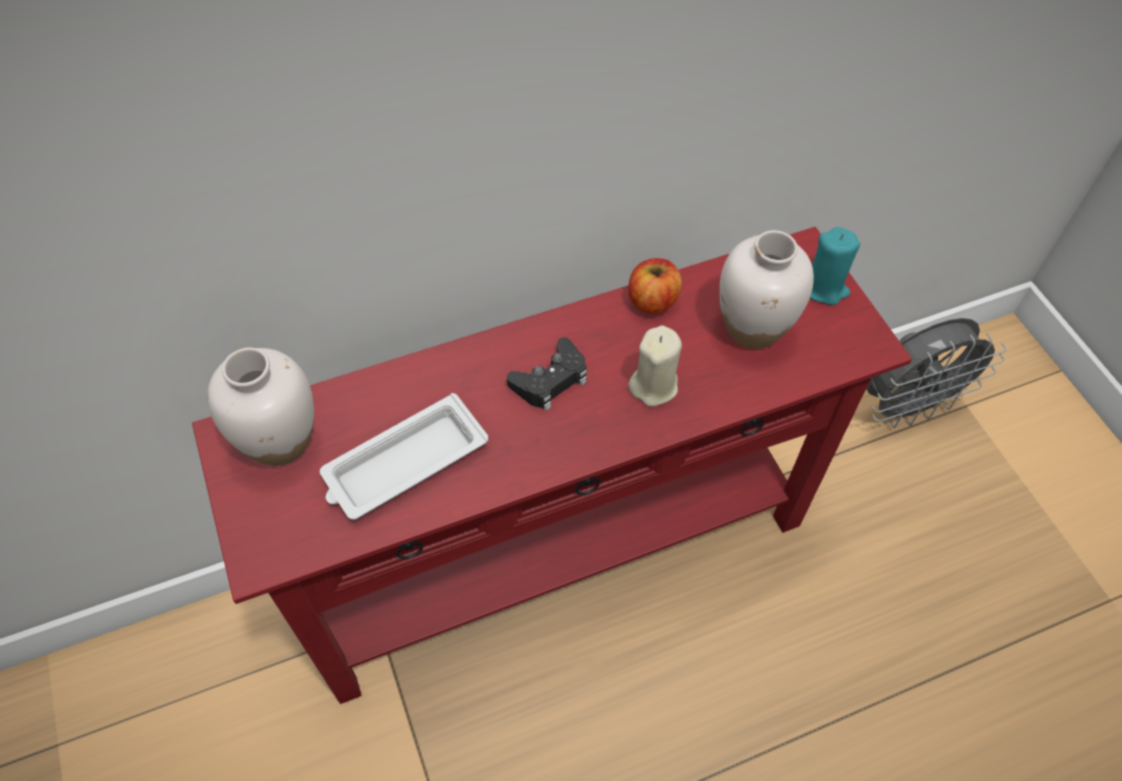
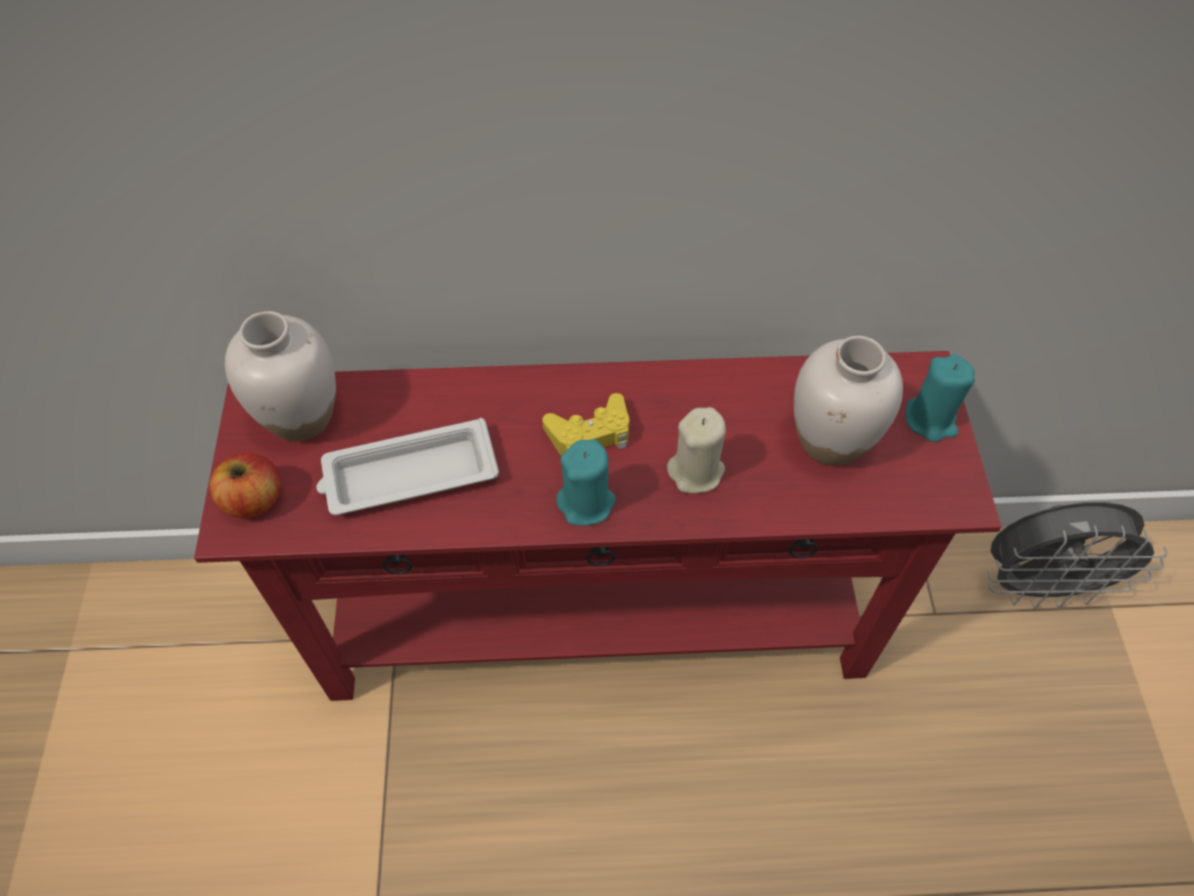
camera: 20 degrees right, 0 degrees up
black game controller [507,337,587,411] -> yellow game controller [542,393,629,456]
apple [628,258,682,314] -> apple moved to [209,453,281,518]
none -> turquoise candle [556,439,616,526]

